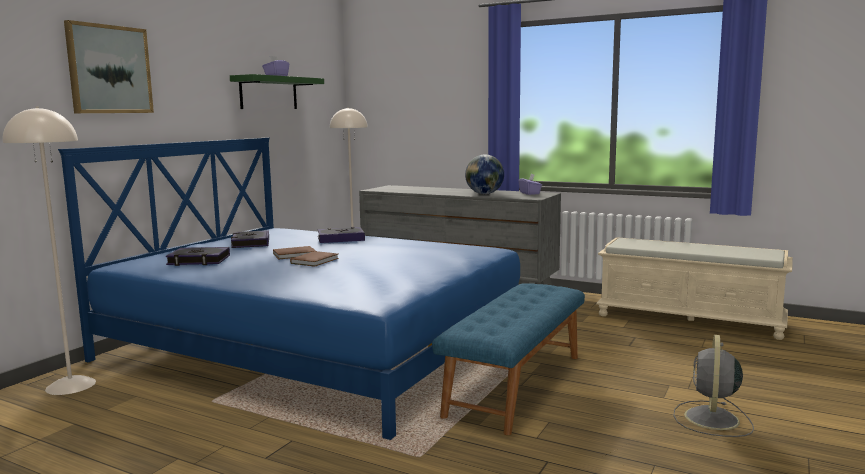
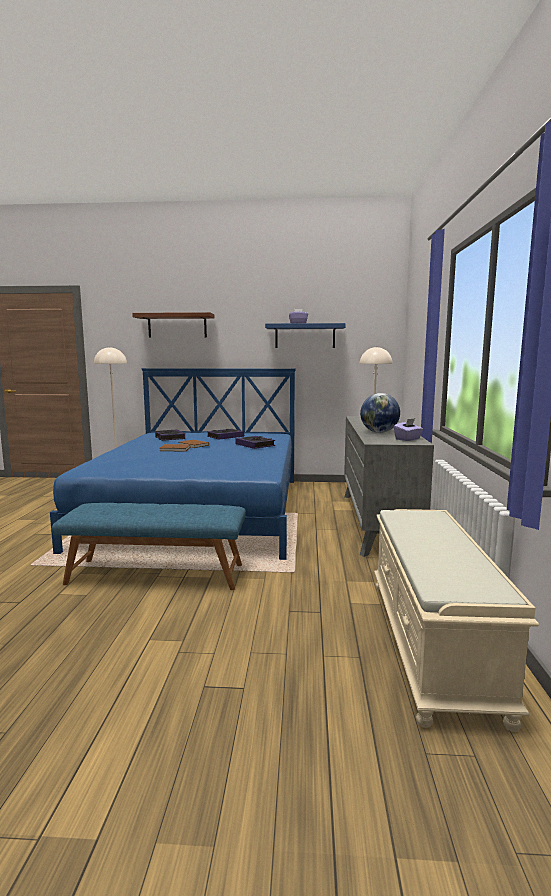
camera: 65 degrees right, 0 degrees up
picture [64,20,154,113] -> brown shelf [132,312,215,338]
green shelf [230,74,324,109] -> blue shelf [265,323,346,348]
grey fan [674,335,754,437] -> none

